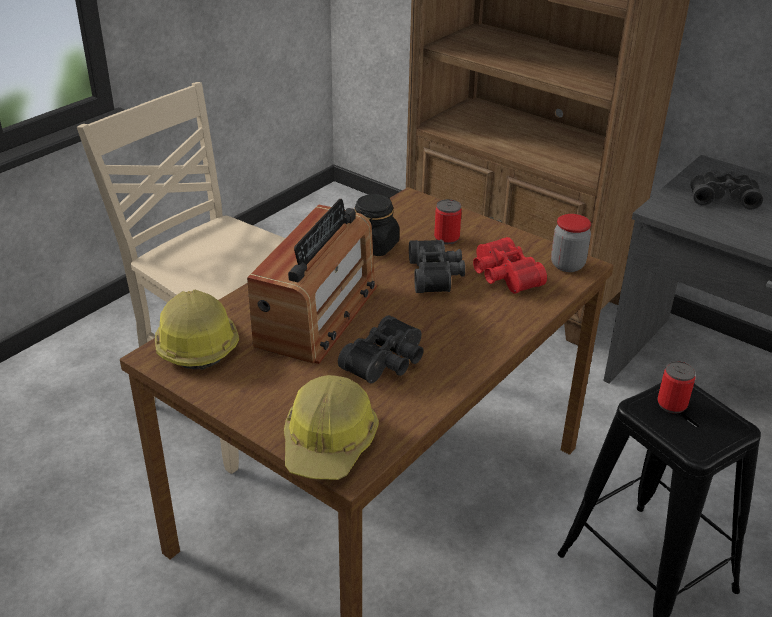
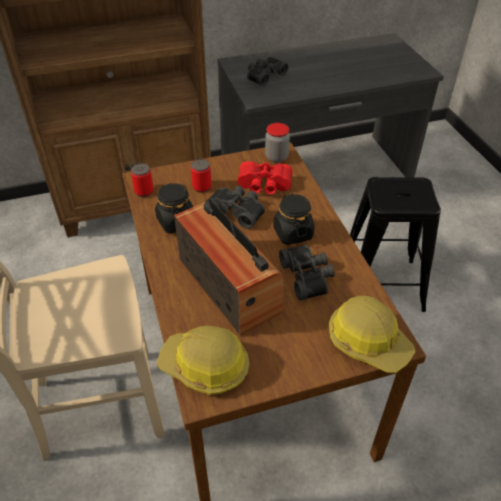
camera: 55 degrees left, 10 degrees up
can [658,361,696,413] -> can moved to [131,163,154,197]
none -> black jar [274,194,314,245]

